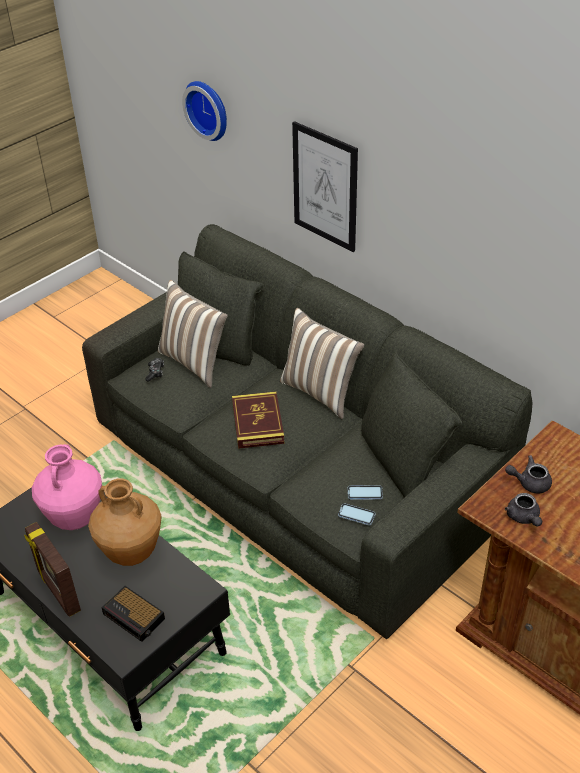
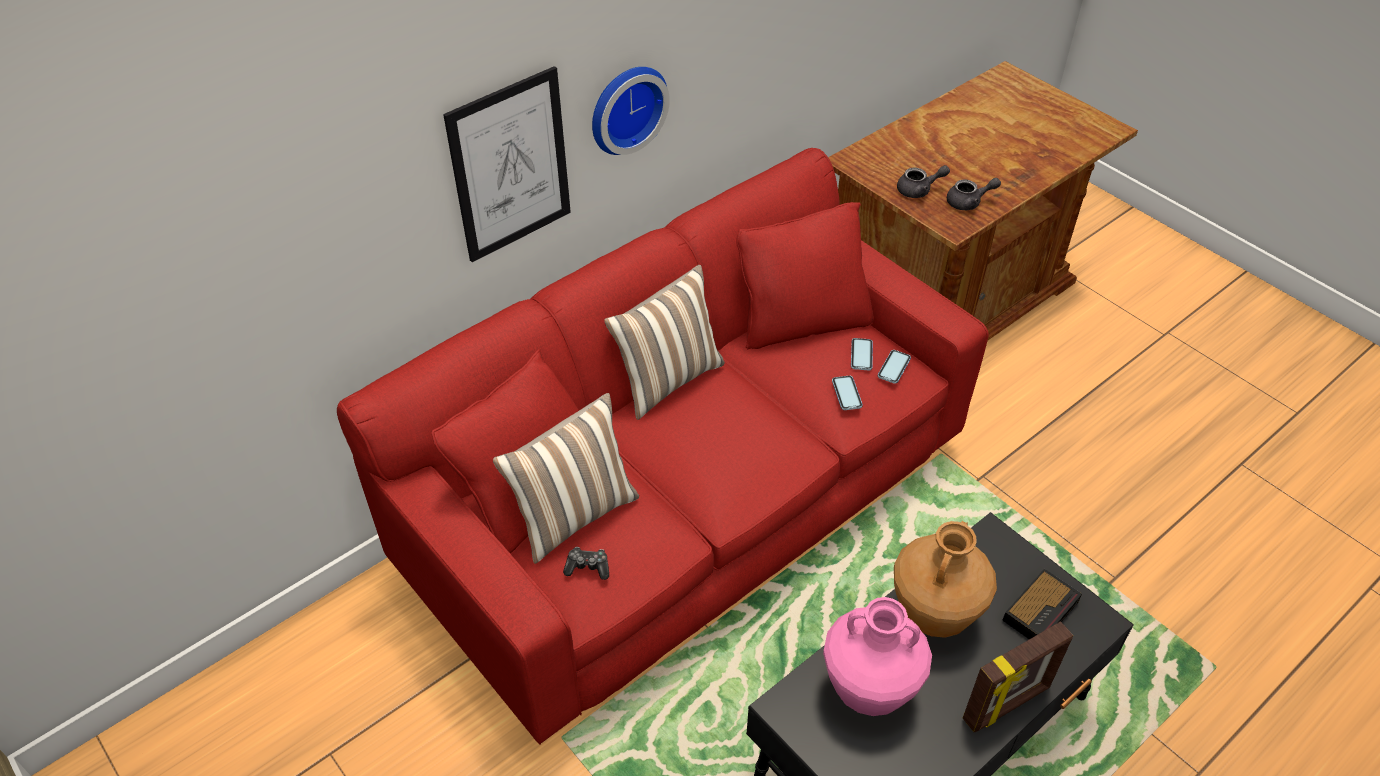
camera: 85 degrees left, 5 degrees up
grey sofa [82,224,532,639] -> red sofa [337,148,989,745]
wall clock [182,81,227,141] -> wall clock moved to [592,67,670,155]
book [232,392,284,449] -> none
grey teapot [505,455,552,493] -> grey teapot turned 105 degrees counterclockwise [897,165,950,198]
none -> phone [832,376,863,410]

